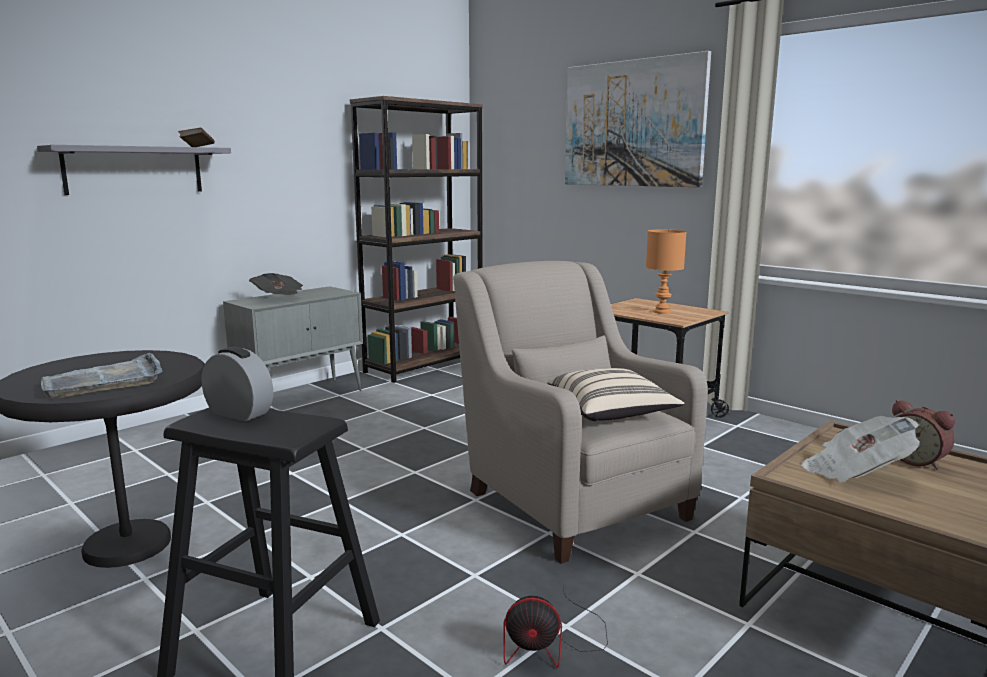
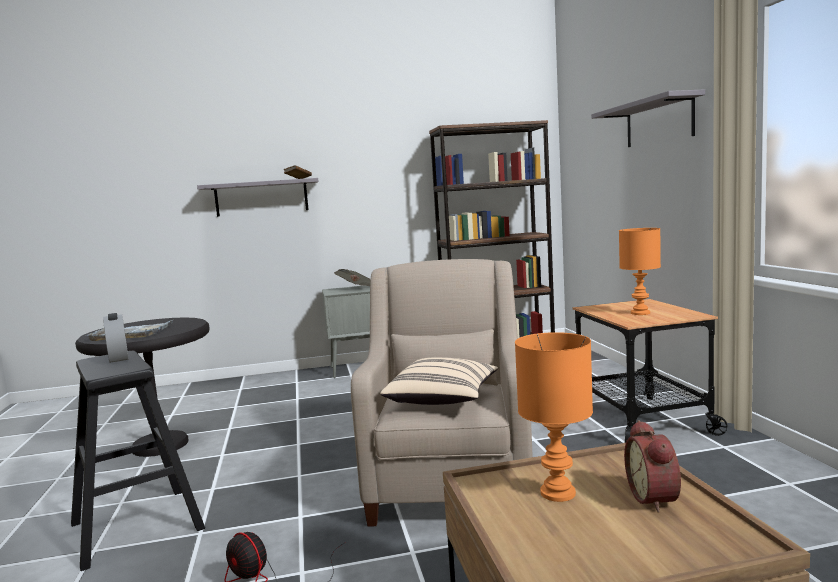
camera: 35 degrees right, 5 degrees down
picture [565,51,711,187] -> grey shelf [591,89,705,147]
newspaper [802,416,920,483] -> orange table lamp [515,332,593,502]

